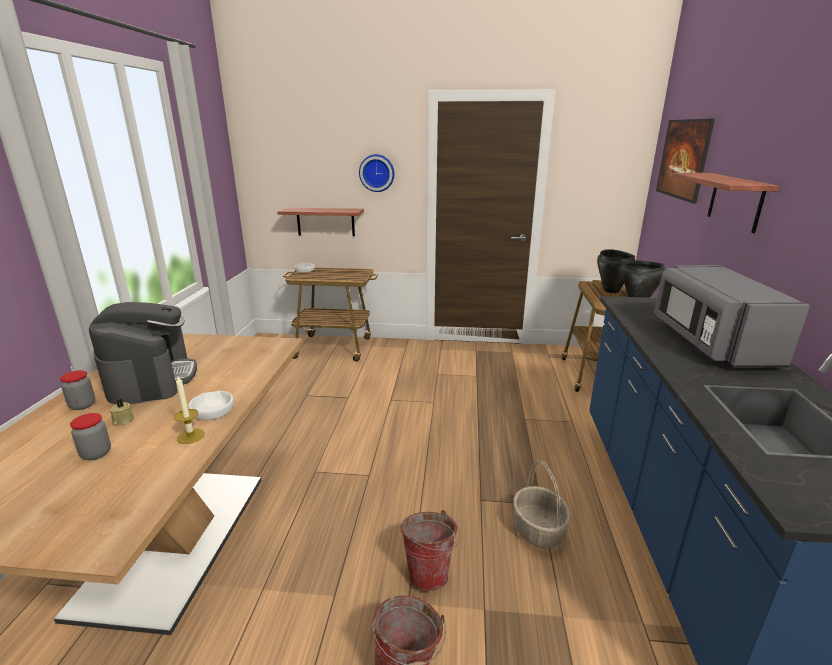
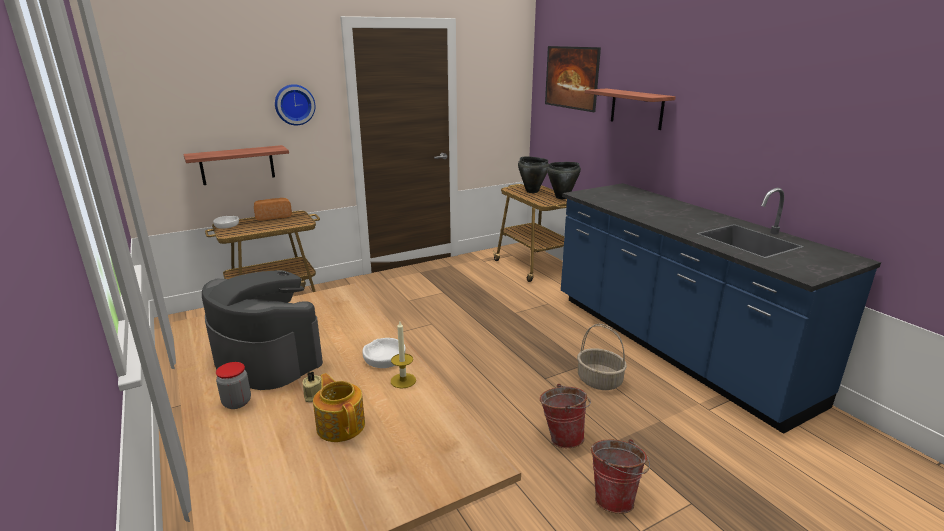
camera: 35 degrees left, 0 degrees up
jar [70,413,111,460] -> teapot [313,373,365,442]
grey microwave [654,265,810,368] -> none
none -> bread [254,198,292,221]

